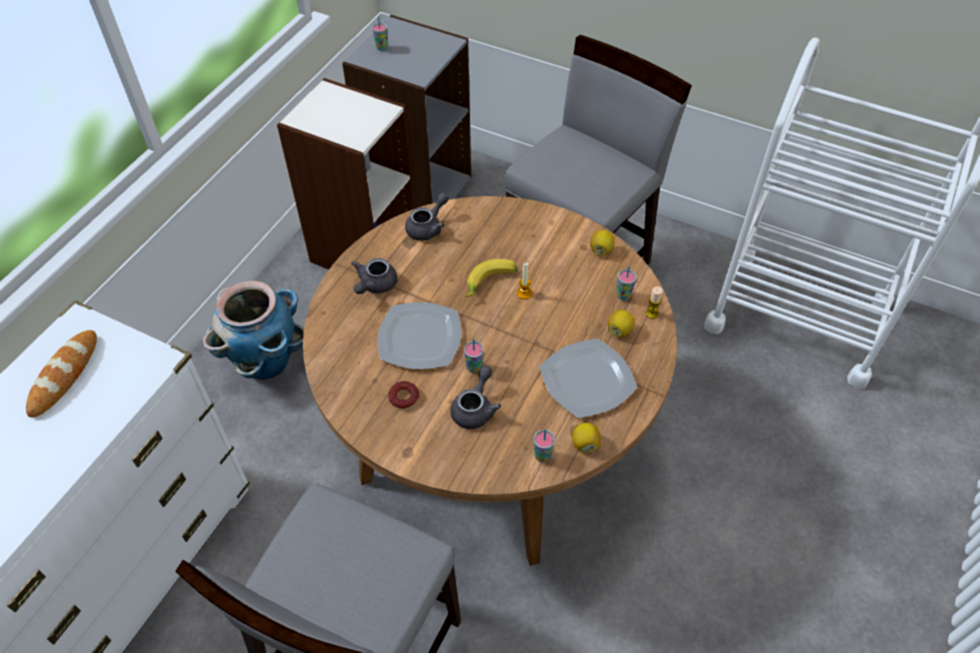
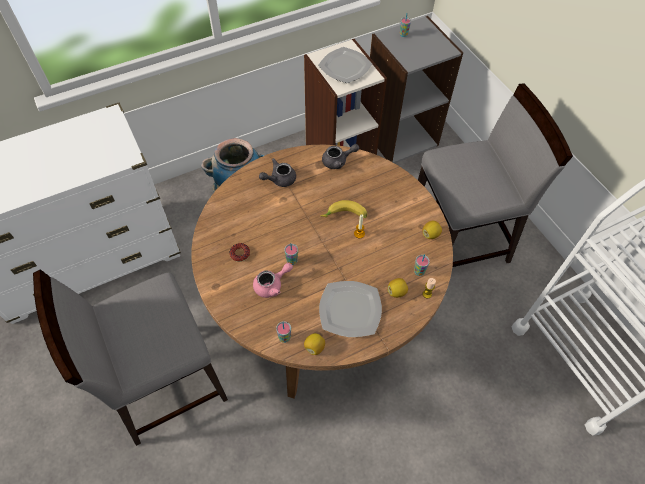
camera: 35 degrees right, 5 degrees up
bread [26,330,97,417] -> none
plate [378,302,461,369] -> plate moved to [318,47,372,83]
grey teapot [451,365,501,429] -> pink teapot [253,263,293,298]

